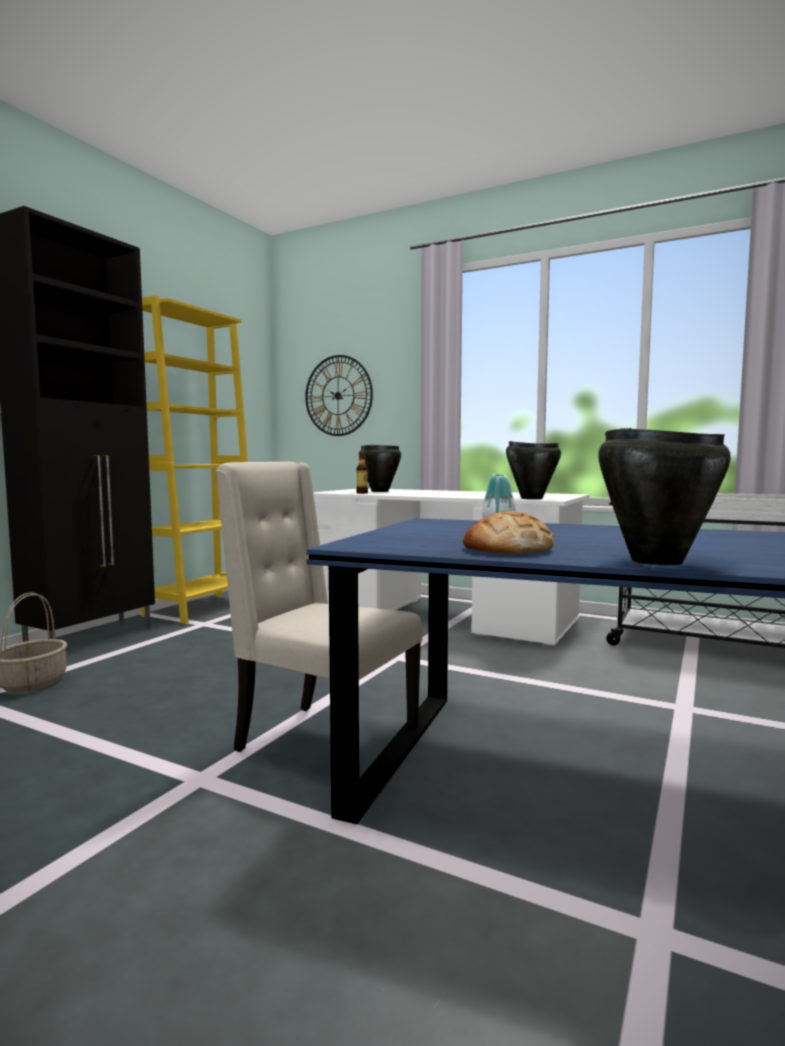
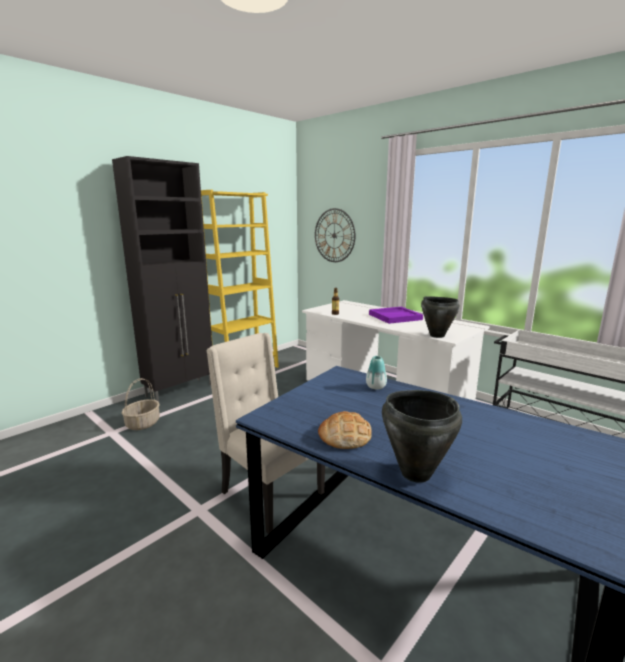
camera: 15 degrees right, 10 degrees up
black cooking pot [359,445,401,492] -> none
none -> purple tray [369,307,423,324]

